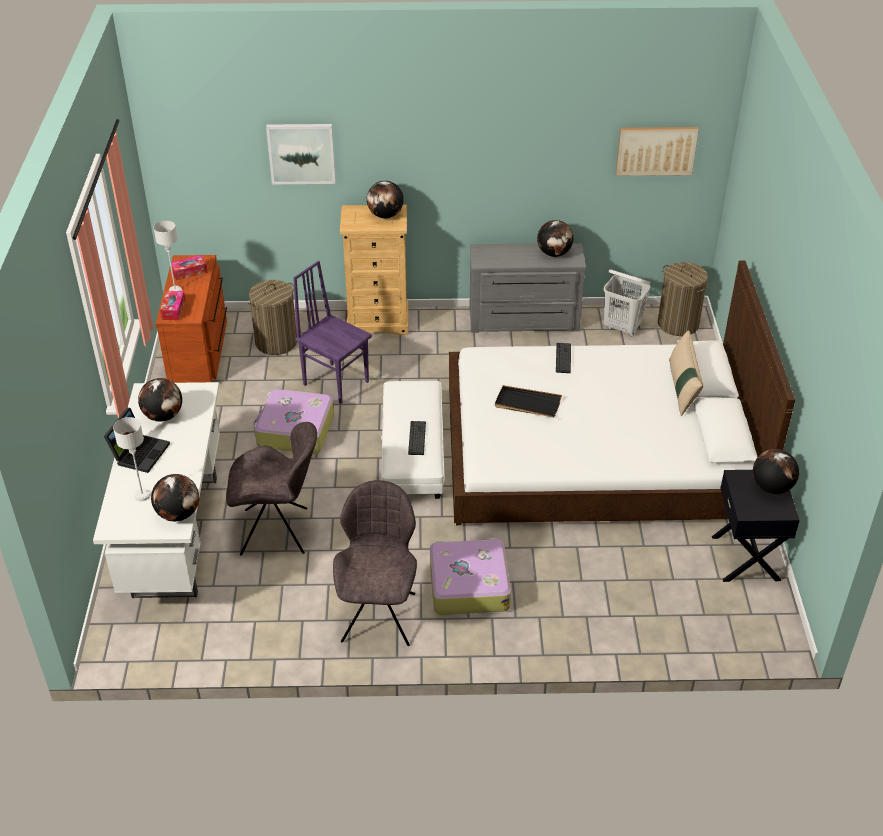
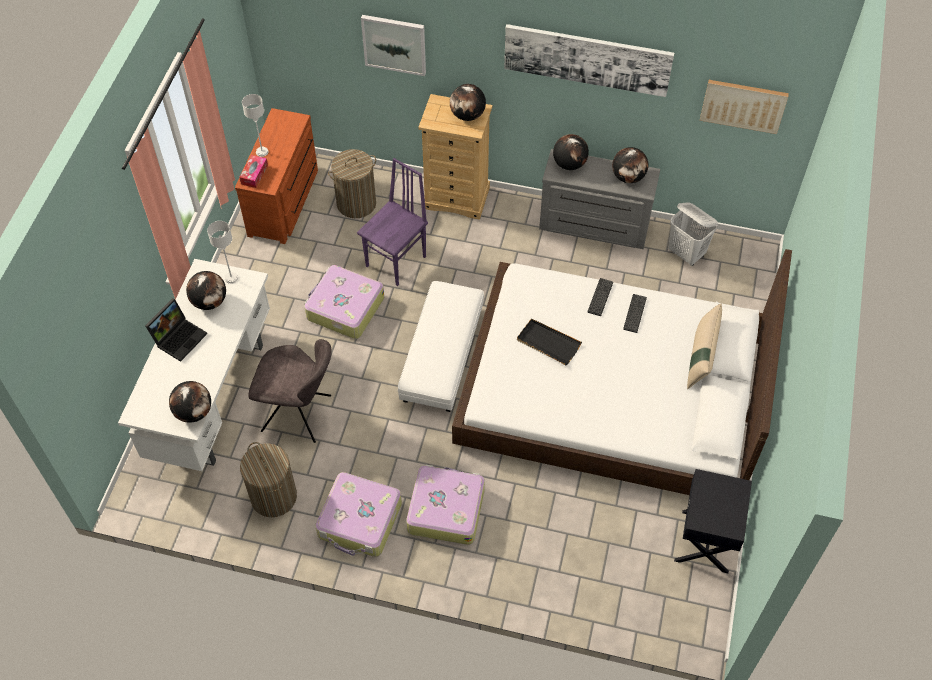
camera: 15 degrees right, 15 degrees up
grey table lamp [113,417,151,502] -> grey table lamp moved to [207,221,238,284]
tissue box [171,255,208,280] -> none
purple chair [293,261,372,404] -> purple chair turned 75 degrees clockwise [357,158,428,286]
grey chair [333,480,417,646] -> suitcase [315,472,402,557]
keyboard [408,421,426,455] -> keyboard moved to [623,294,647,333]
laundry basket [658,262,708,336] -> laundry basket moved to [240,442,297,517]
globe [753,449,799,494] -> globe moved to [553,134,589,170]
none -> picture [504,24,674,97]

